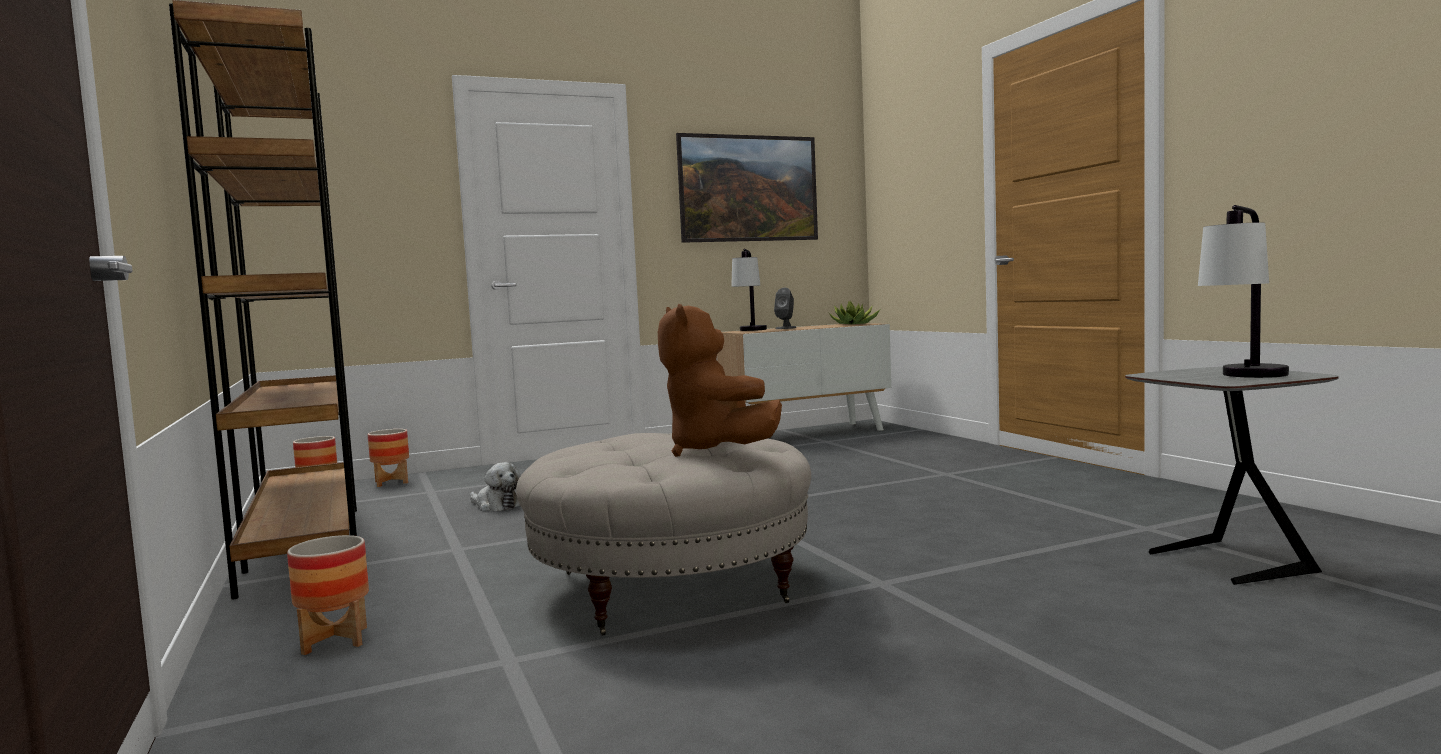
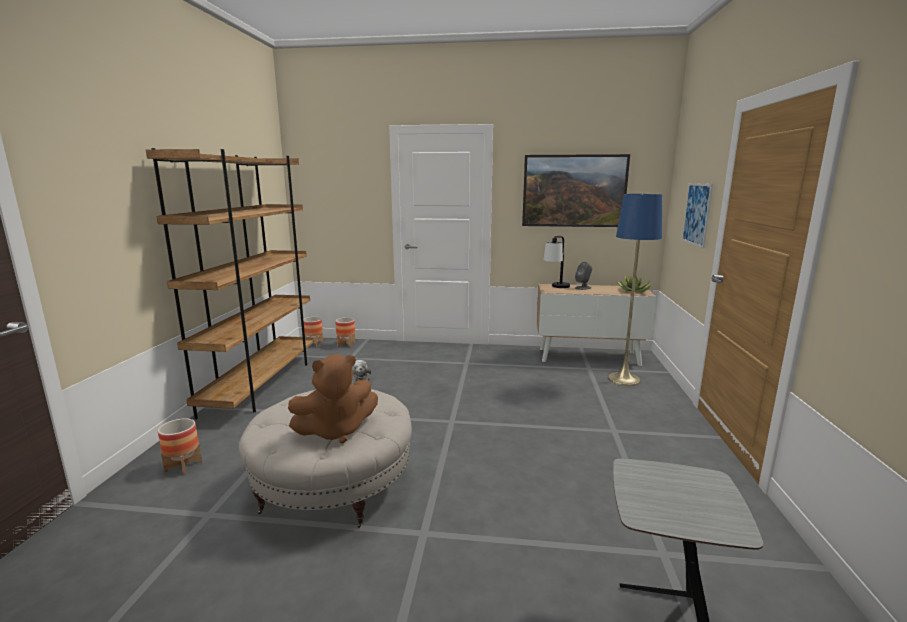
camera: 30 degrees right, 10 degrees up
brown plush toy [658,304,782,457] -> brown plush toy turned 120 degrees counterclockwise [288,354,378,443]
table lamp [1198,205,1289,378] -> none
none -> blue floor lamp [608,193,662,386]
none -> picture [682,183,713,248]

